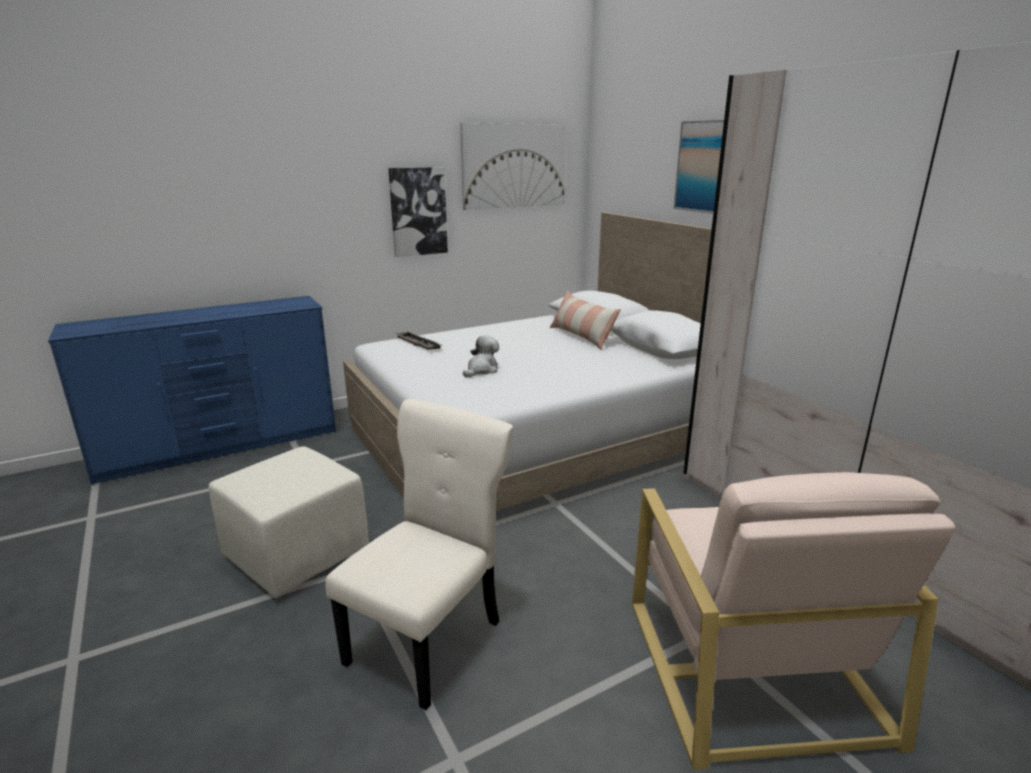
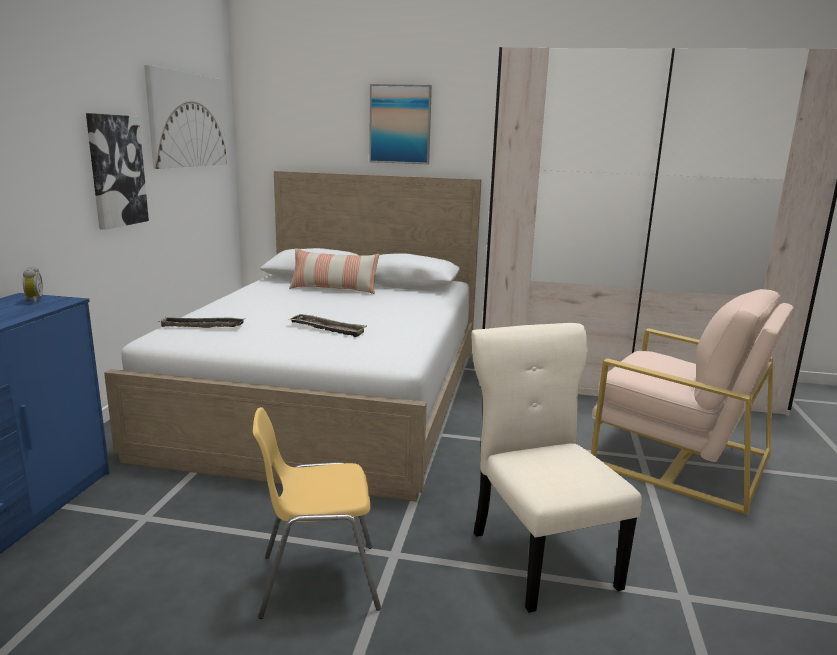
camera: 50 degrees left, 5 degrees down
beige ottoman [208,447,369,598] -> yellow chair [253,407,381,619]
plush toy [463,335,499,377] -> tray [289,314,367,337]
none -> alarm clock [23,266,43,303]

